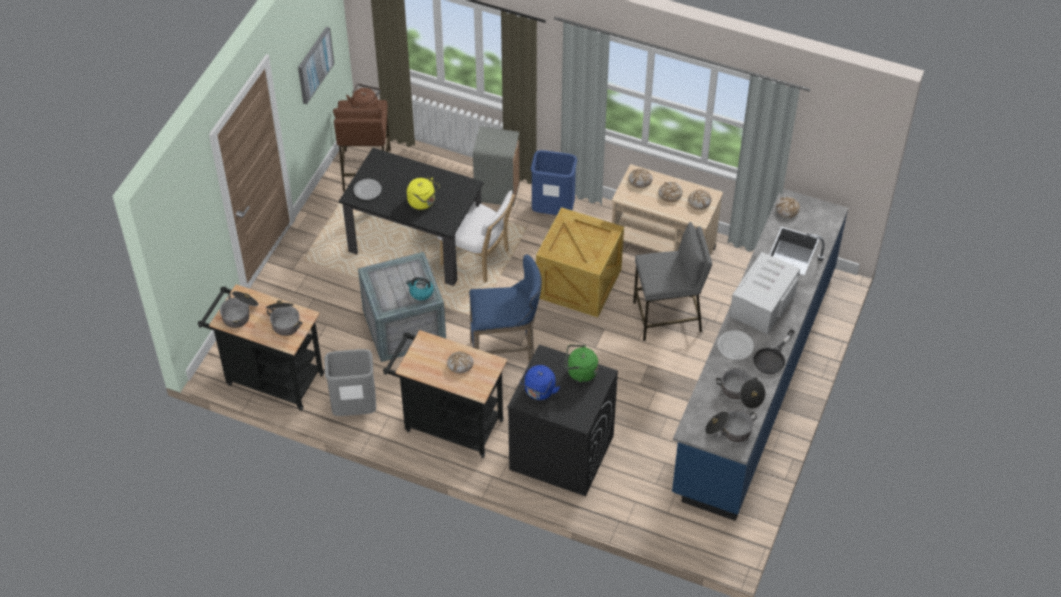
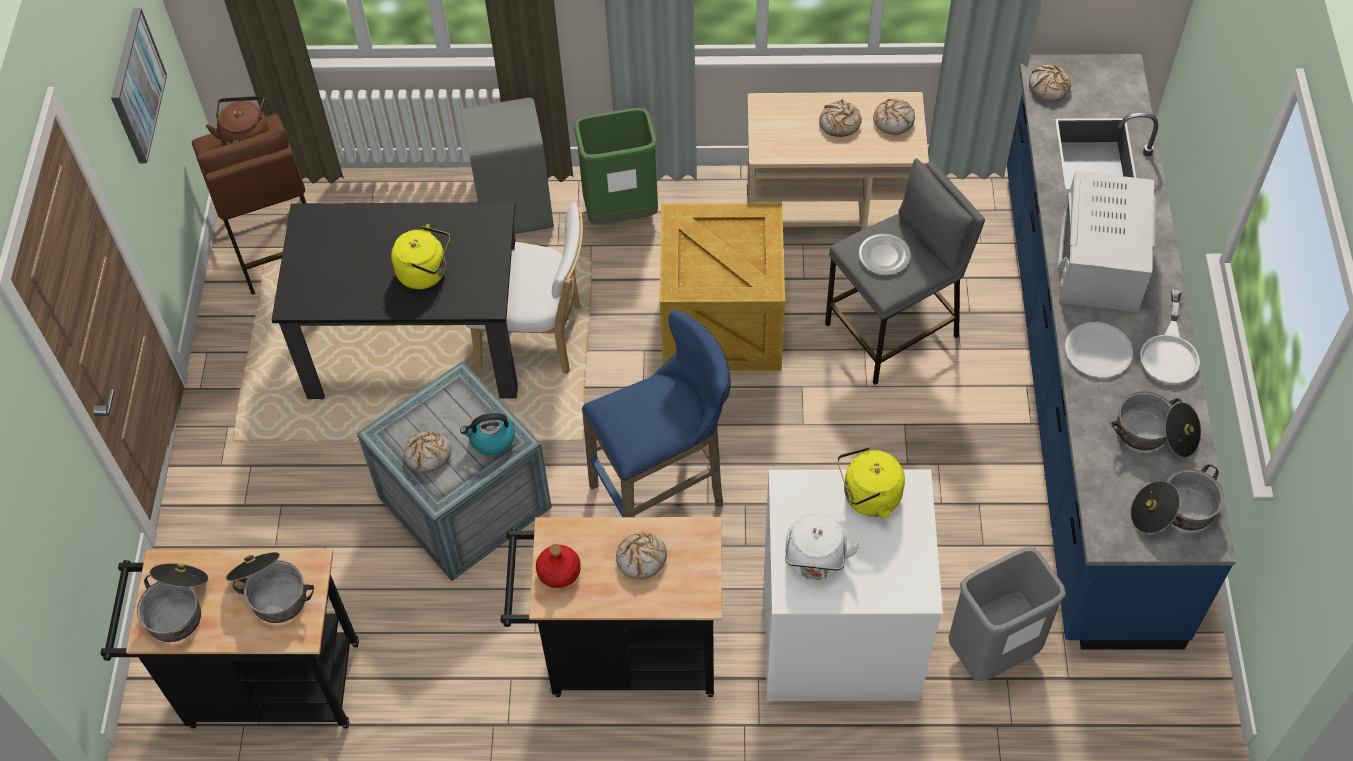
camera: 20 degrees left, 5 degrees up
grey trash can [324,349,376,416] -> grey trash can moved to [948,547,1066,681]
plate [354,179,381,200] -> plate moved to [858,234,911,275]
black washing machine [507,345,618,496] -> white washing machine [764,469,943,701]
blue kettle [520,365,560,400] -> white kettle [785,513,861,580]
blue trash can [531,150,577,215] -> green trash can [574,108,658,225]
green kettle [564,345,598,382] -> yellow kettle [837,447,905,518]
bread [628,168,653,188] -> bread moved to [404,431,451,473]
black frying pan [753,329,795,374] -> white frying pan [1140,290,1200,384]
none -> red bottle [536,544,581,588]

